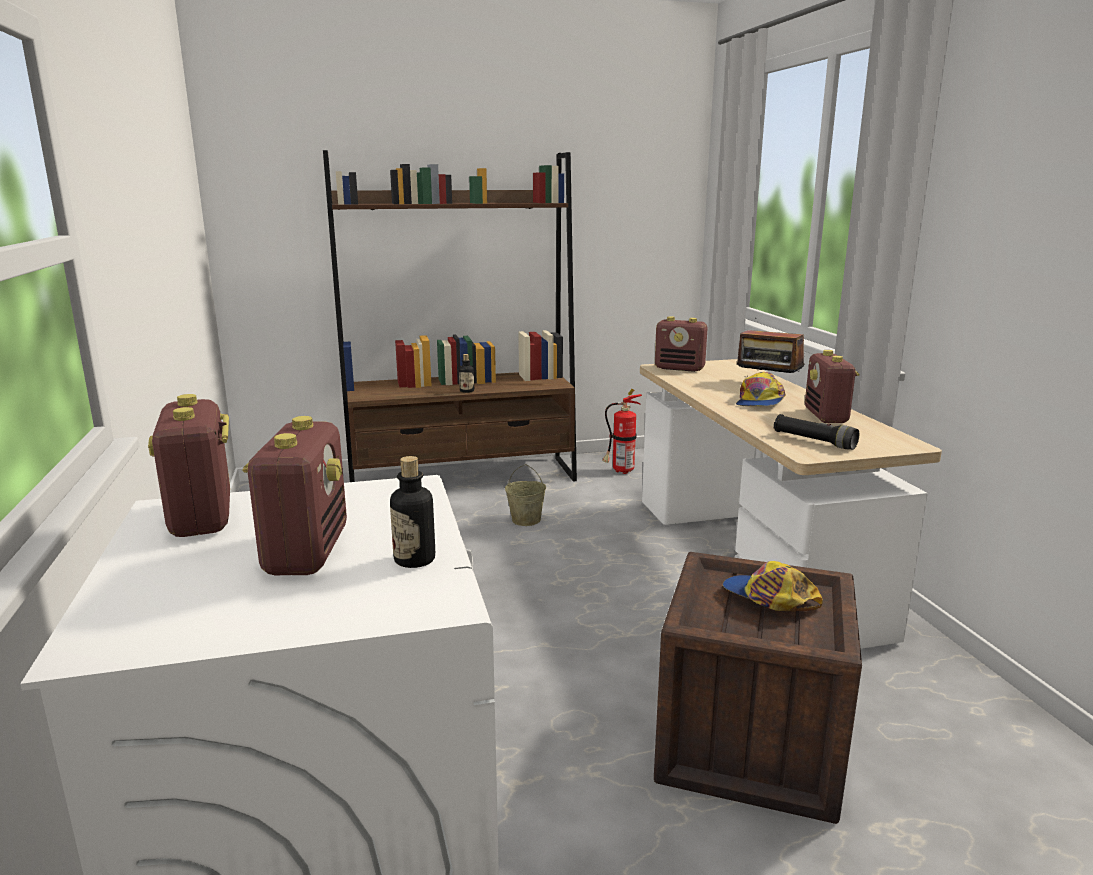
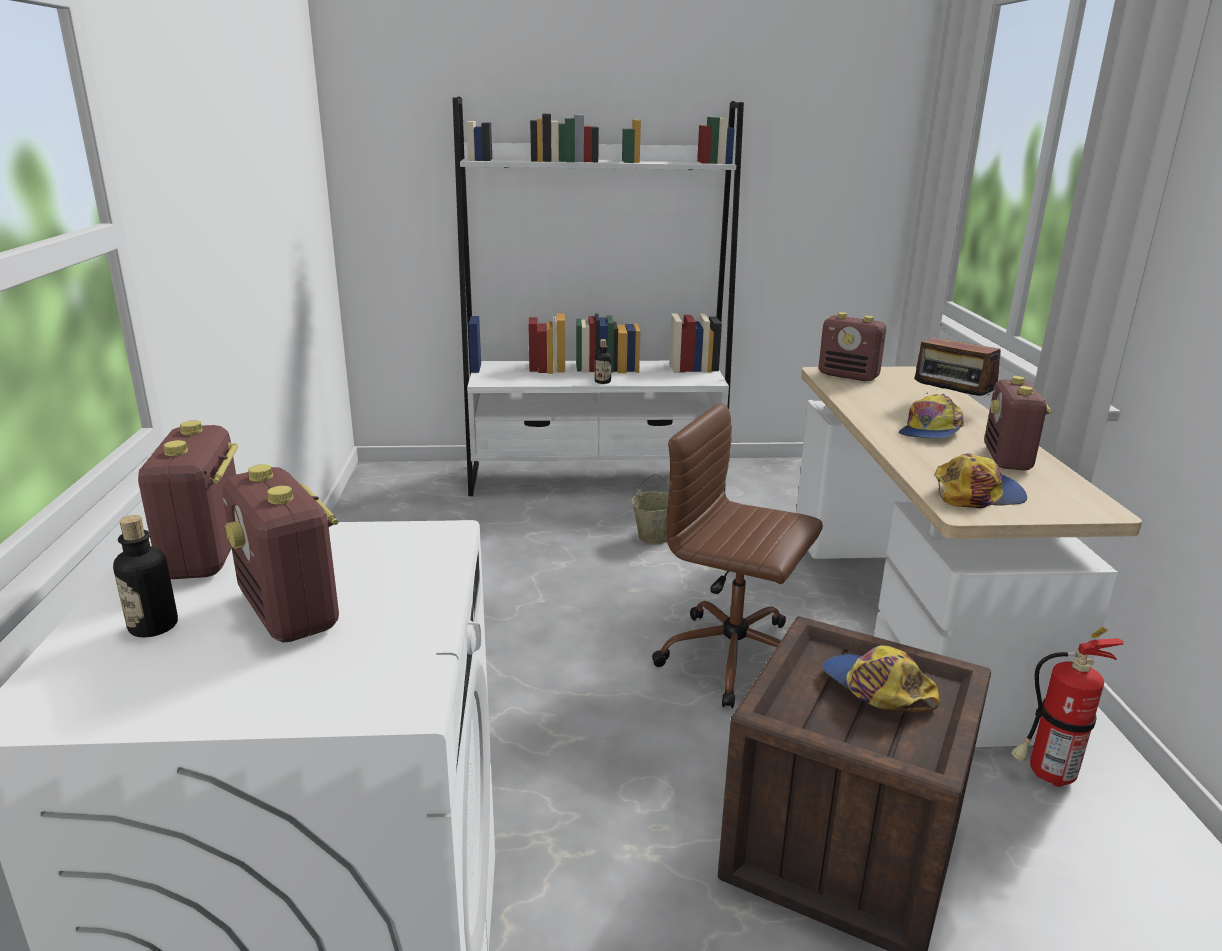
camera: 10 degrees right, 5 degrees up
radio [242,416,347,575] -> radio turned 135 degrees clockwise [223,464,339,643]
brown bookcase [323,150,577,482] -> white bookcase [452,97,744,496]
bottle [390,456,435,568] -> bottle moved to [113,515,178,637]
fire extinguisher [602,389,642,474] -> fire extinguisher moved to [1011,627,1124,787]
black flashlight [774,414,859,450] -> cap [934,453,1027,508]
none -> brown office chair [652,402,823,708]

